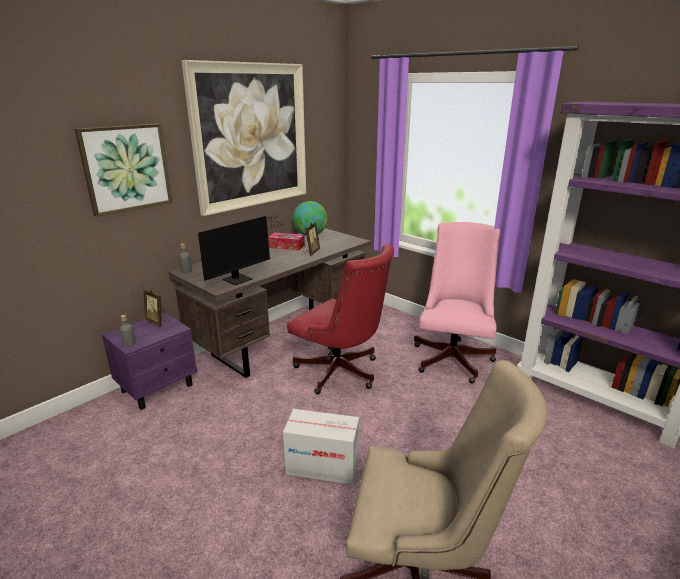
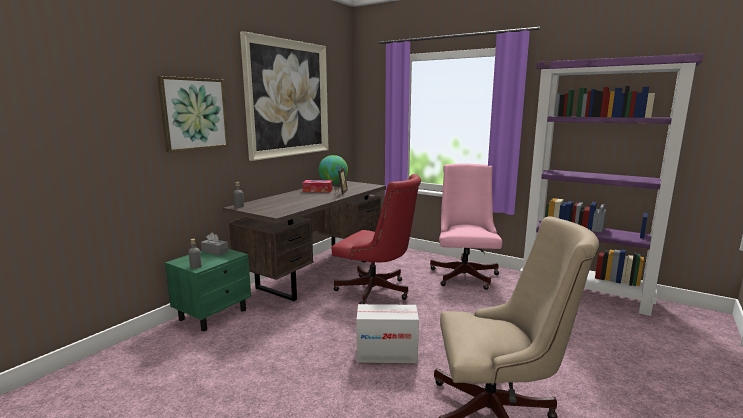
camera: 10 degrees left, 10 degrees down
purple nightstand [102,312,197,410] -> green nightstand [165,249,251,331]
picture frame [144,290,169,326] -> grey tissue box [201,232,229,255]
monitor [198,215,285,285] -> none

